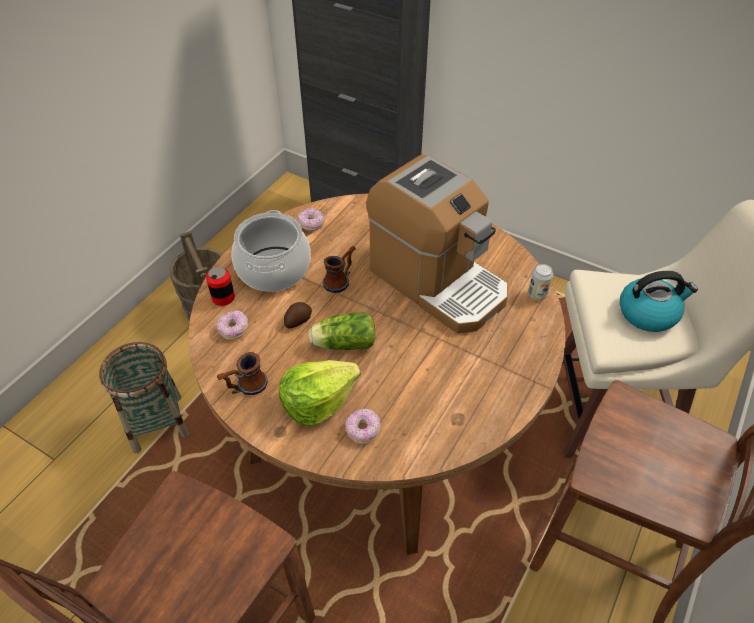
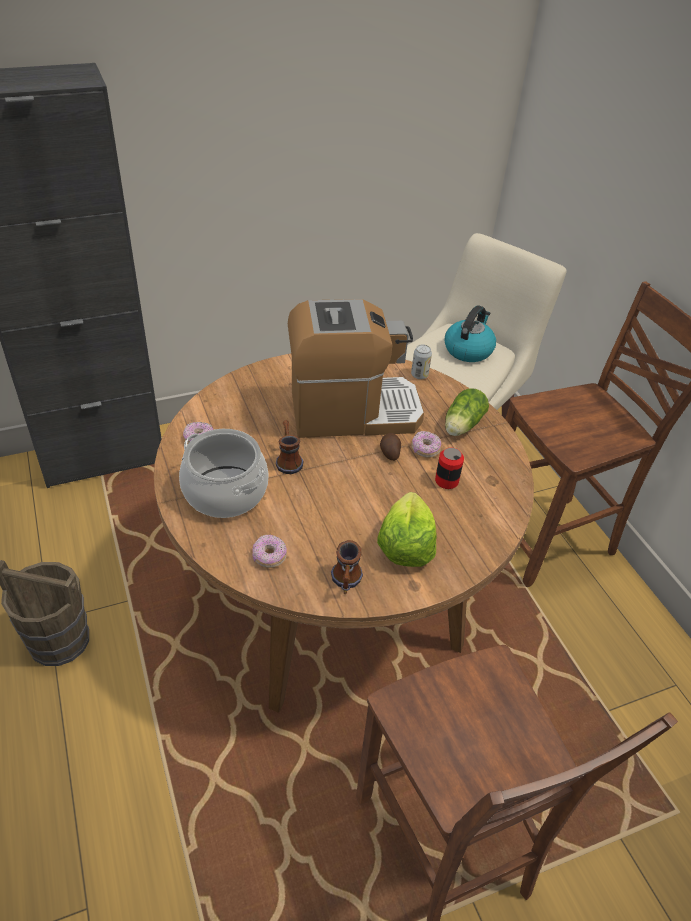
camera: 55 degrees left, 5 degrees down
basket [99,342,189,454] -> none
can [206,267,235,306] -> can moved to [435,448,464,489]
potato [284,302,312,328] -> potato moved to [380,433,401,461]
lettuce [308,312,375,350] -> lettuce moved to [445,388,489,436]
donut [345,409,380,444] -> donut moved to [412,431,441,458]

